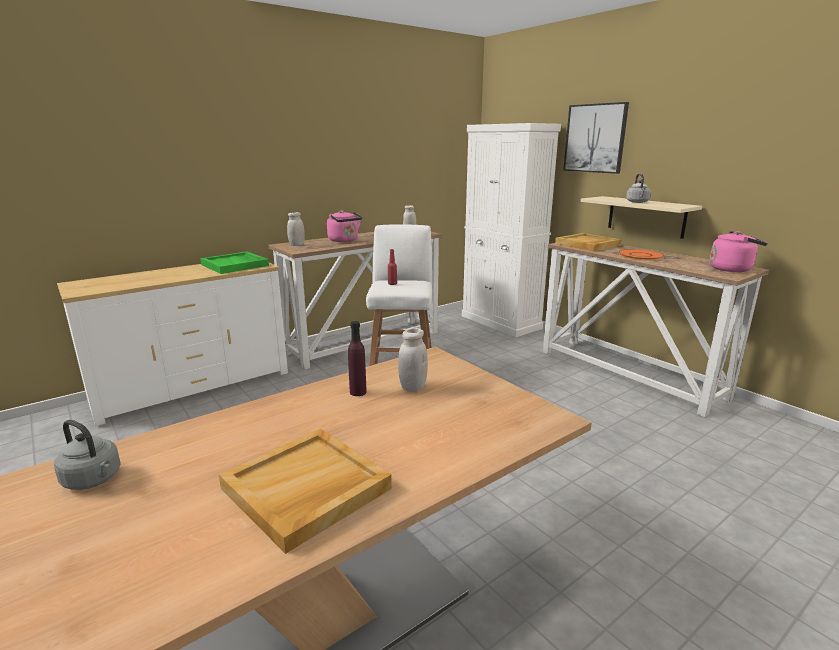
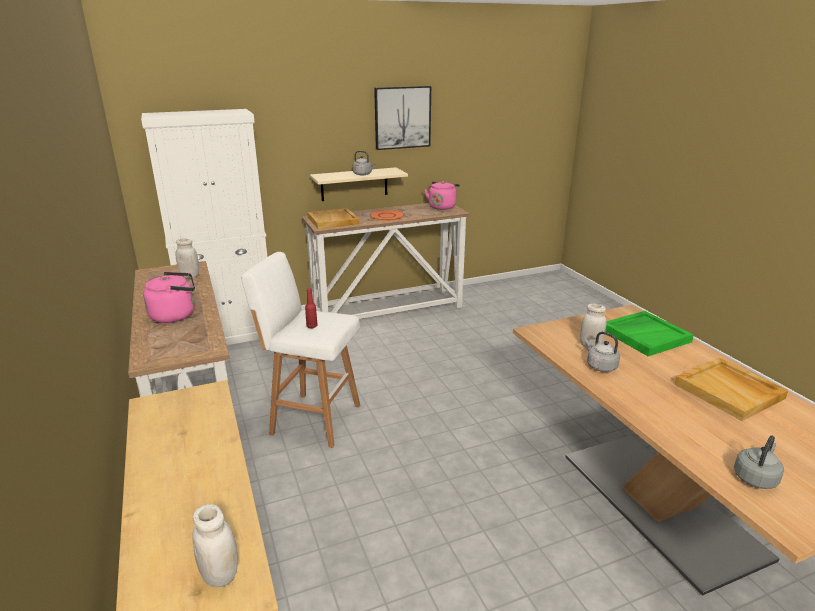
camera: 75 degrees left, 5 degrees up
green tray [200,252,269,274] -> green tray moved to [605,311,694,356]
white jar [287,212,305,246] -> white jar moved to [192,504,238,587]
purple bottle [348,321,367,396] -> grey kettle [585,332,620,372]
picture [563,102,629,174] -> picture moved to [374,86,431,150]

